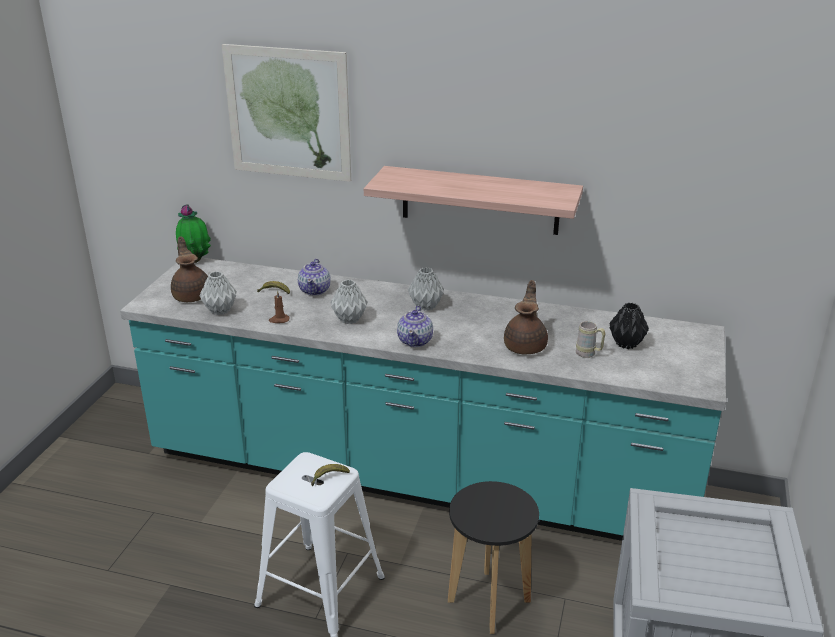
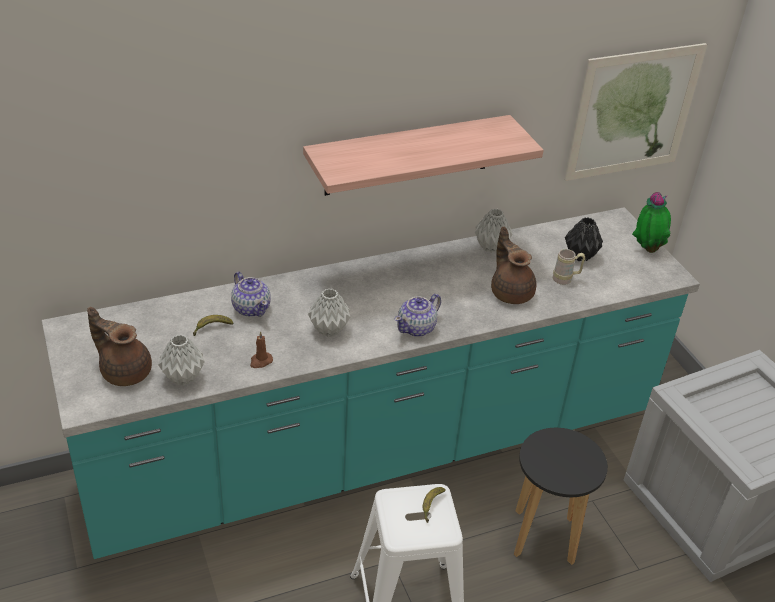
camera: 40 degrees left, 10 degrees up
potted plant [176,204,211,263] -> potted plant moved to [632,192,671,253]
picture [222,44,351,182] -> picture moved to [564,43,707,181]
teapot [397,306,433,347] -> teapot turned 75 degrees clockwise [395,294,441,337]
grey vase [408,267,444,311] -> grey vase moved to [475,209,513,253]

